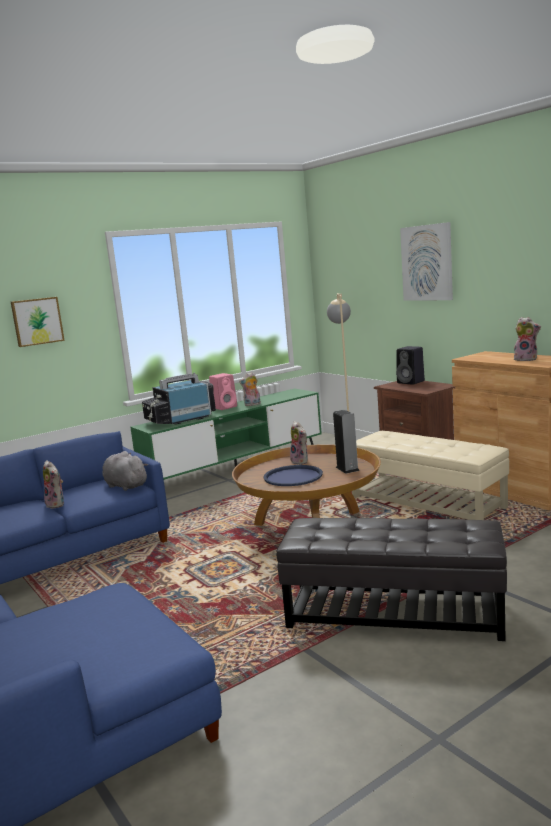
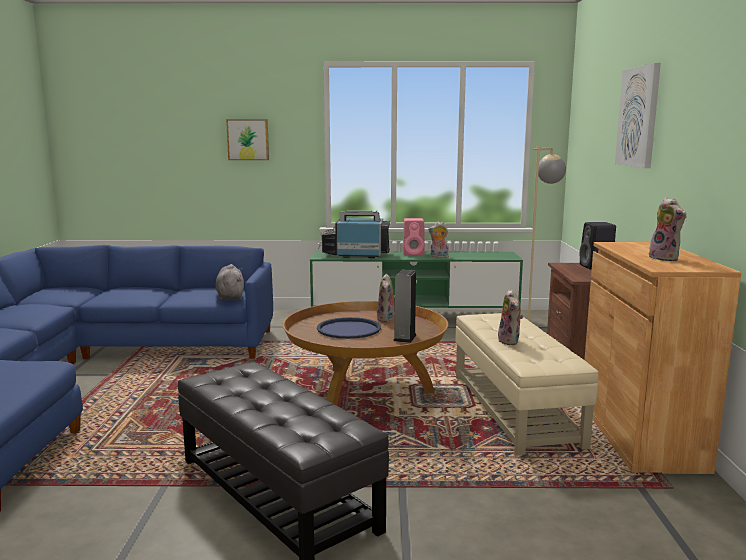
camera: 35 degrees right, 0 degrees up
plush toy [43,460,64,509] -> plush toy moved to [498,289,523,345]

